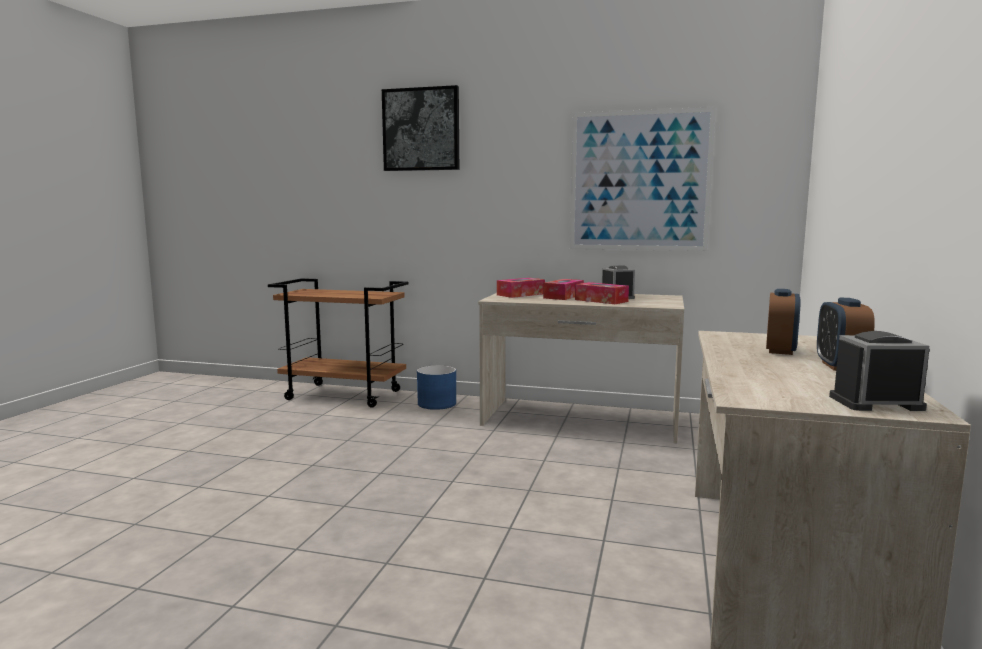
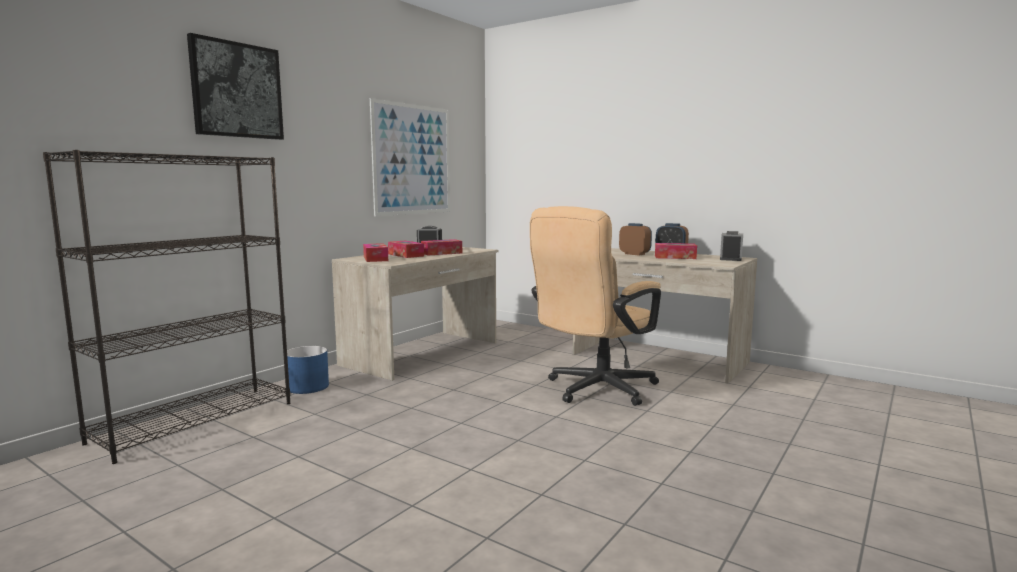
camera: 70 degrees left, 0 degrees up
brown cart [268,278,408,408] -> black bookcase [43,150,290,464]
none -> beige office chair [530,206,661,406]
none -> tissue box [655,243,697,259]

